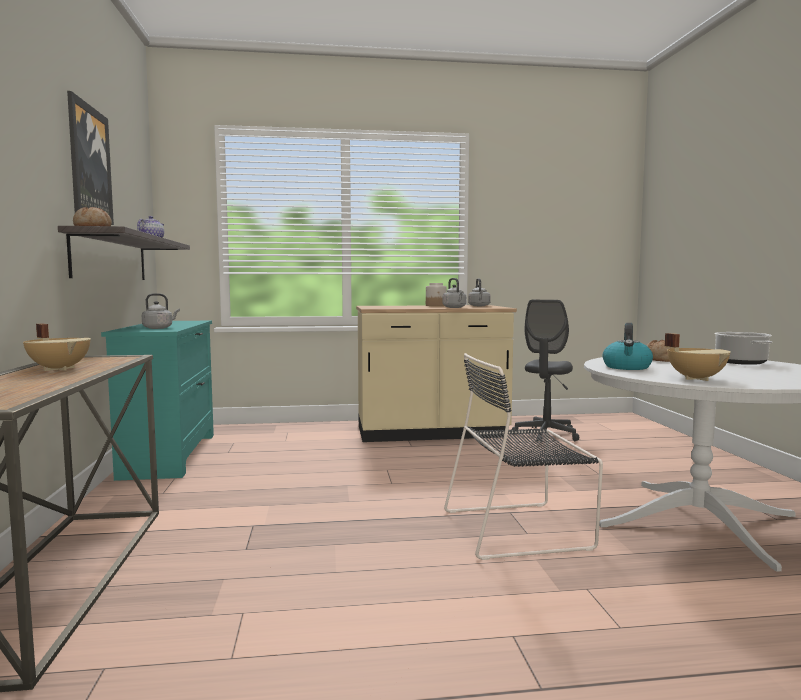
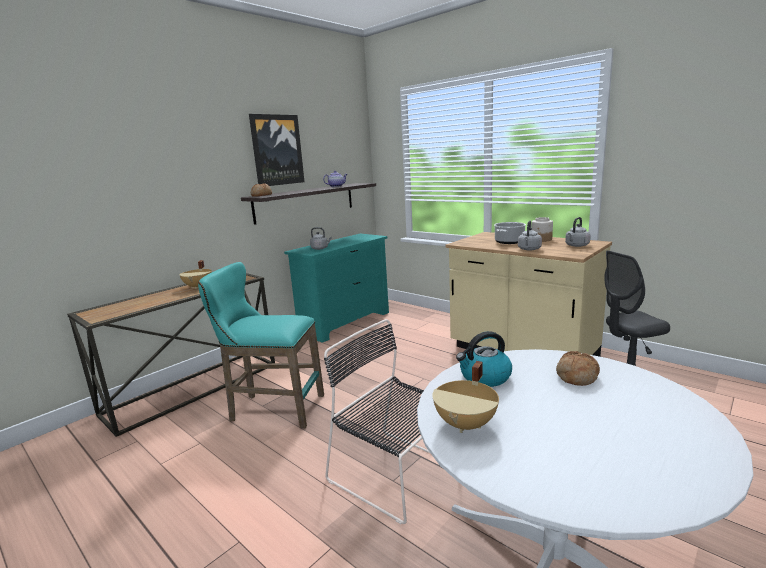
camera: 50 degrees right, 10 degrees up
cooking pot [715,332,772,365] -> cooking pot moved to [494,222,526,244]
none -> turquoise stool [198,262,324,429]

